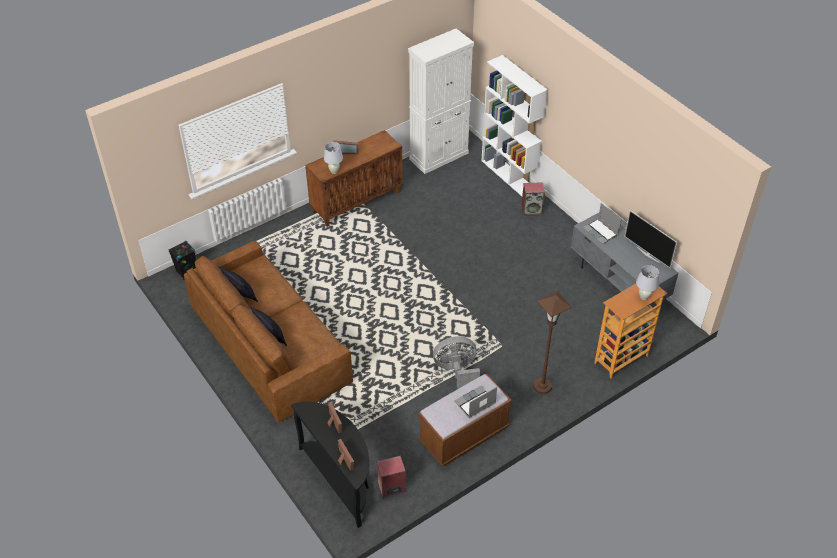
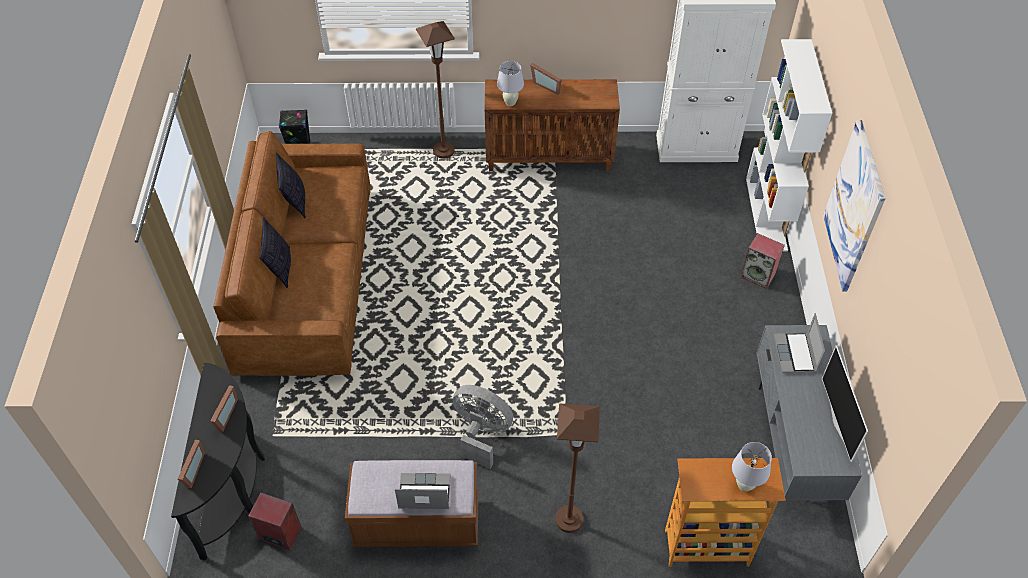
camera: 35 degrees right, 5 degrees up
none -> brown floor lamp [416,21,455,158]
none -> picture [823,120,886,291]

